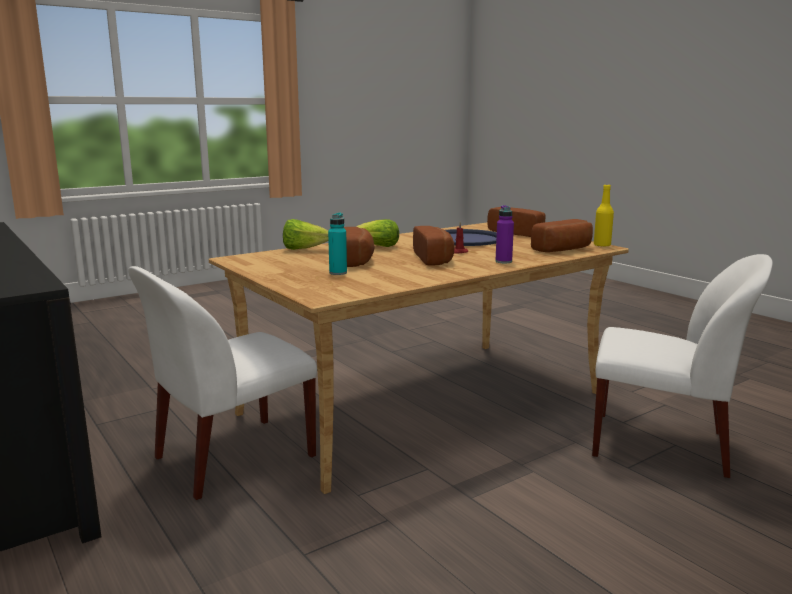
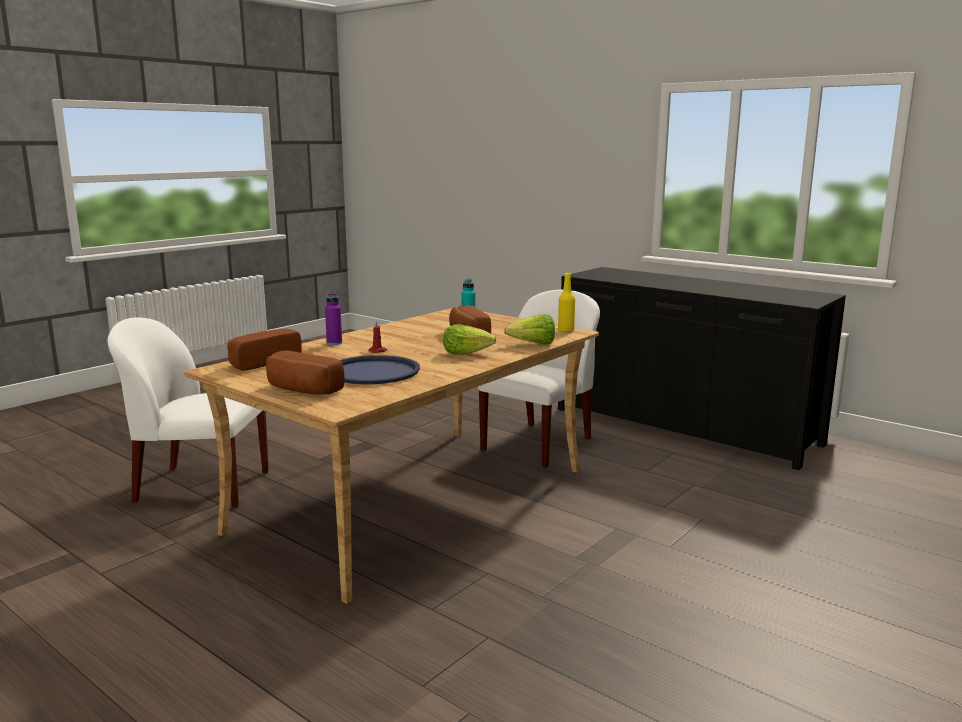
camera: 165 degrees right, 0 degrees up
bread [413,226,455,265] -> none
yellow bottle [594,184,614,247] -> yellow bottle moved to [558,272,575,332]

